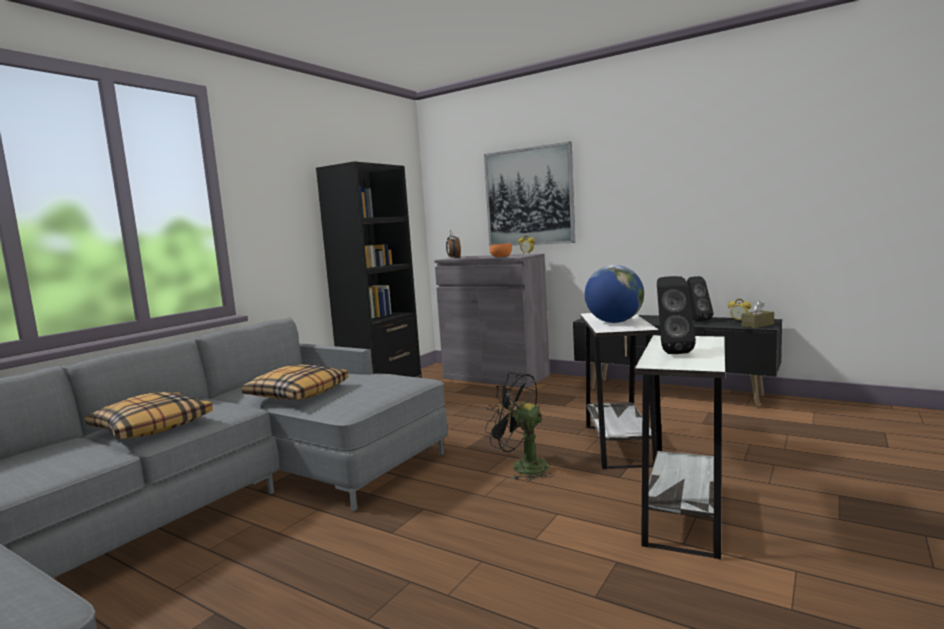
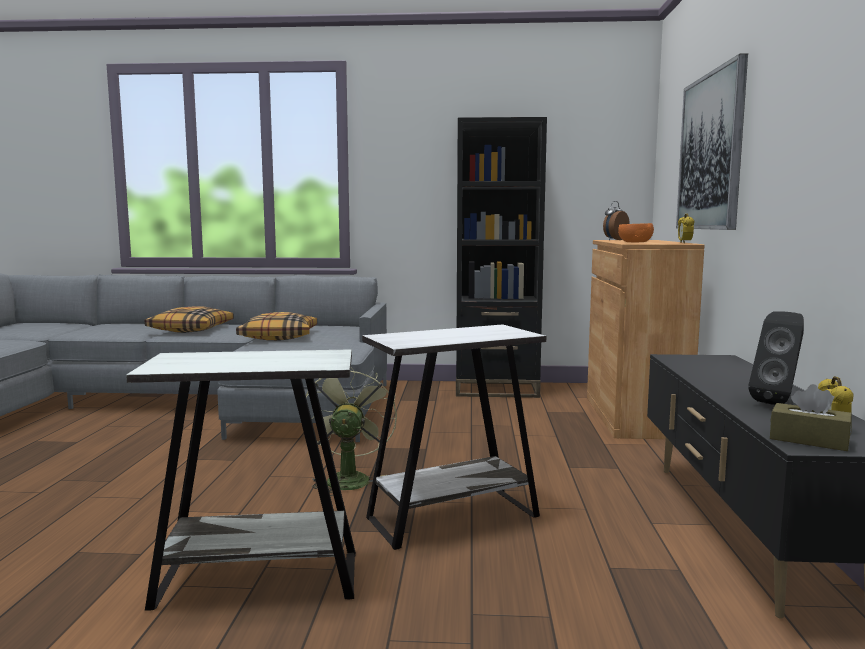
camera: 60 degrees right, 0 degrees up
grey cabinet [434,254,550,388] -> brown cabinet [587,240,705,439]
black fan [485,373,554,481] -> green fan [306,370,397,496]
globe [585,265,644,323] -> none
black speaker [657,276,696,354] -> none

